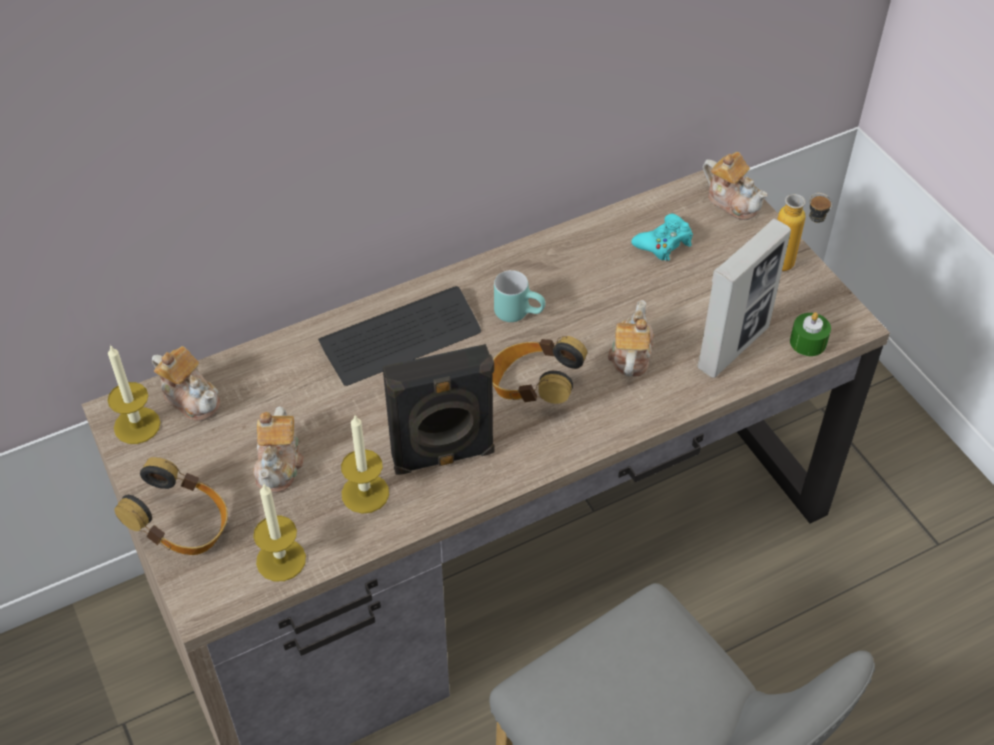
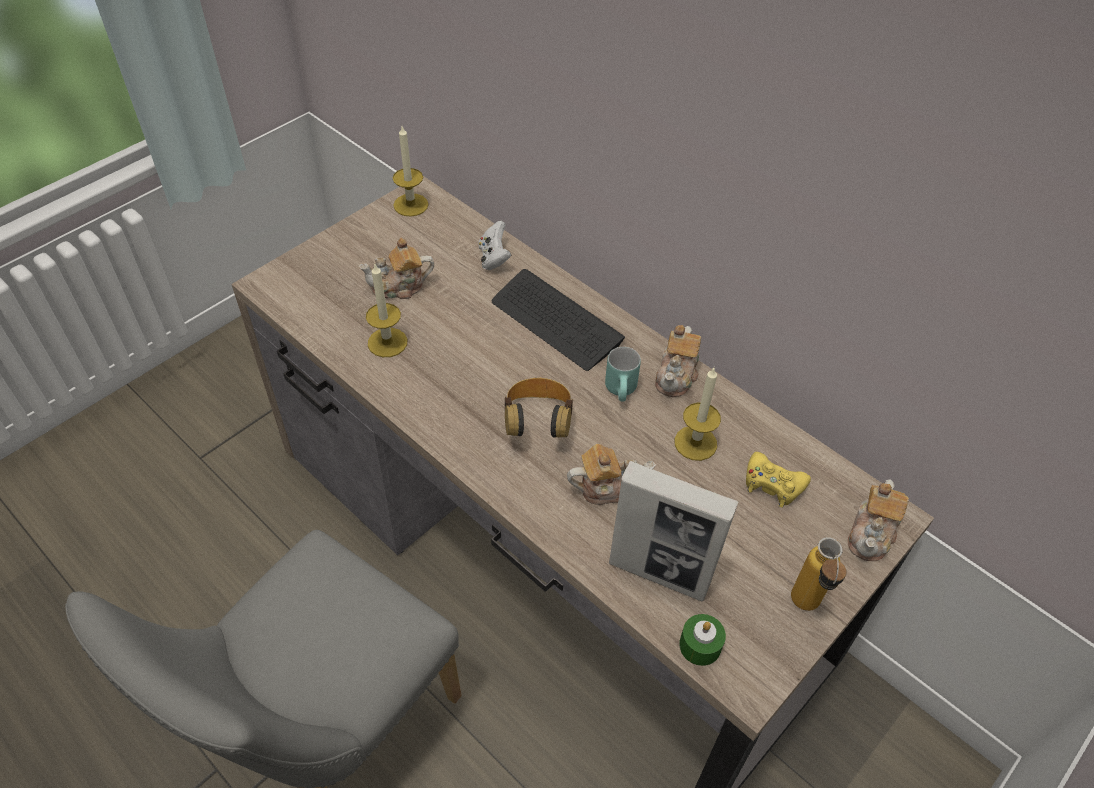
camera: 70 degrees right, 0 degrees up
headphones [114,457,228,555] -> none
teapot [152,346,220,421] -> teapot moved to [655,325,701,397]
candle [253,483,306,581] -> candle moved to [675,368,721,461]
black speaker [383,344,495,475] -> none
turquoise game controller [631,214,693,261] -> yellow game controller [746,452,811,508]
none -> white game controller [478,221,511,270]

